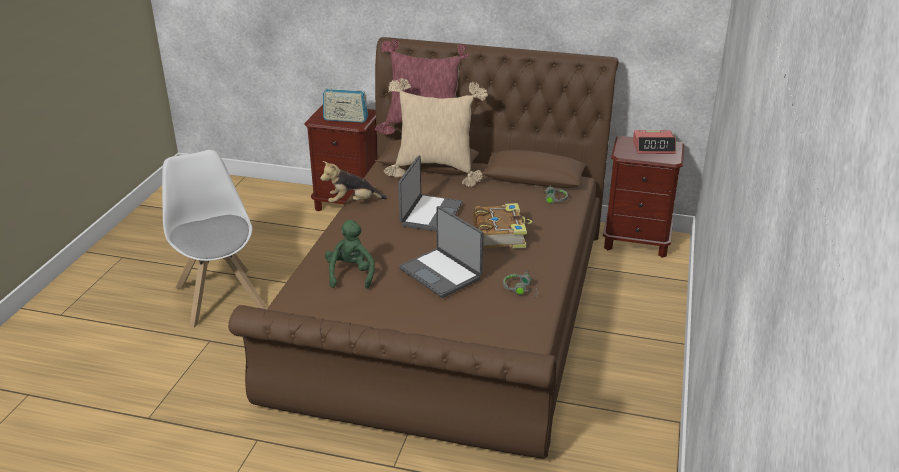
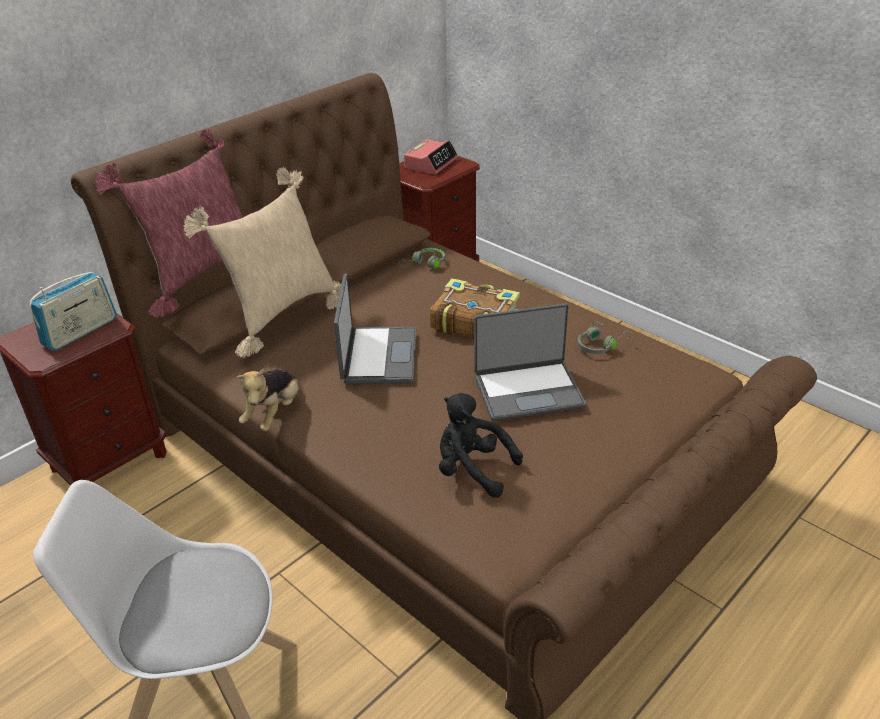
camera: 60 degrees left, 5 degrees up
green plush toy [325,220,375,289] -> black plush toy [439,393,523,498]
laptop [398,156,463,232] -> laptop turned 45 degrees clockwise [334,274,416,384]

